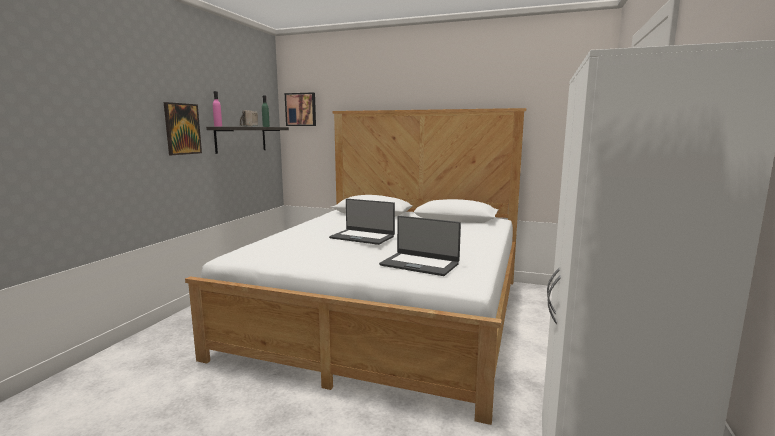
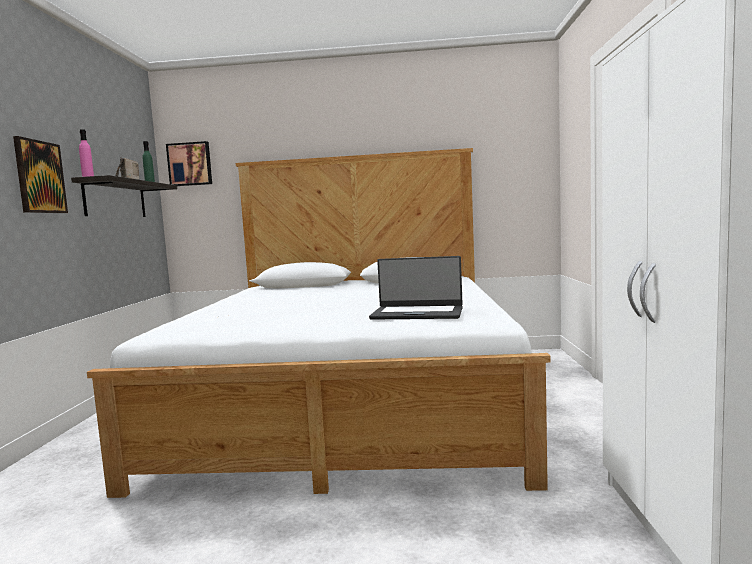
camera: 15 degrees left, 5 degrees down
laptop [329,199,395,245] -> none

